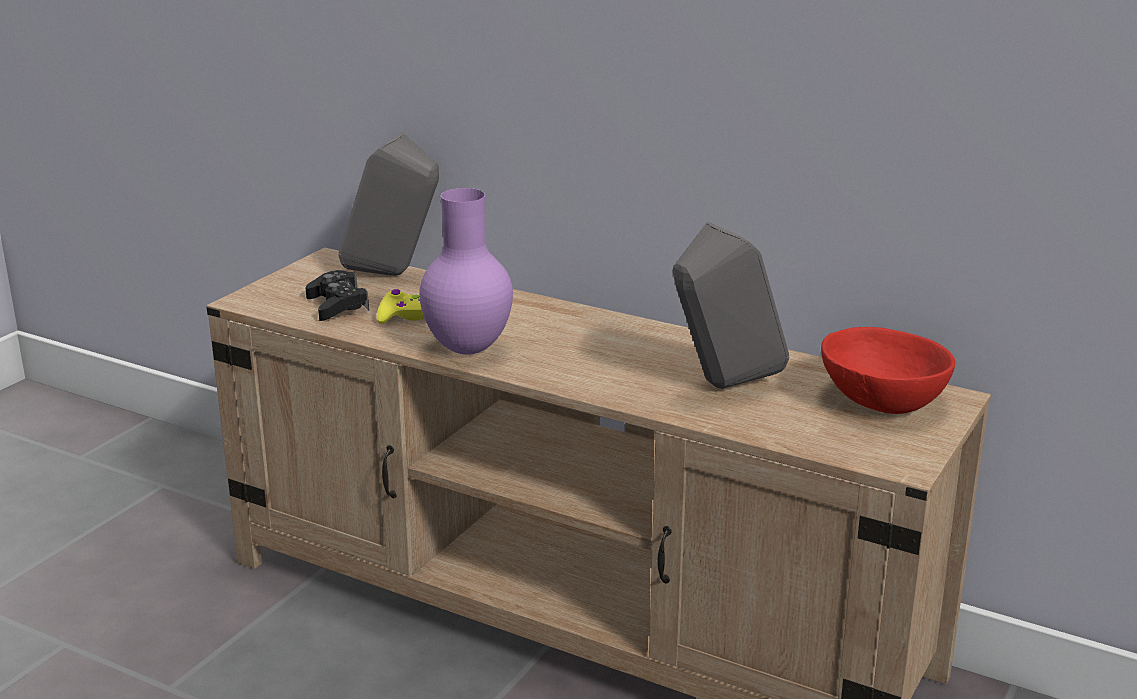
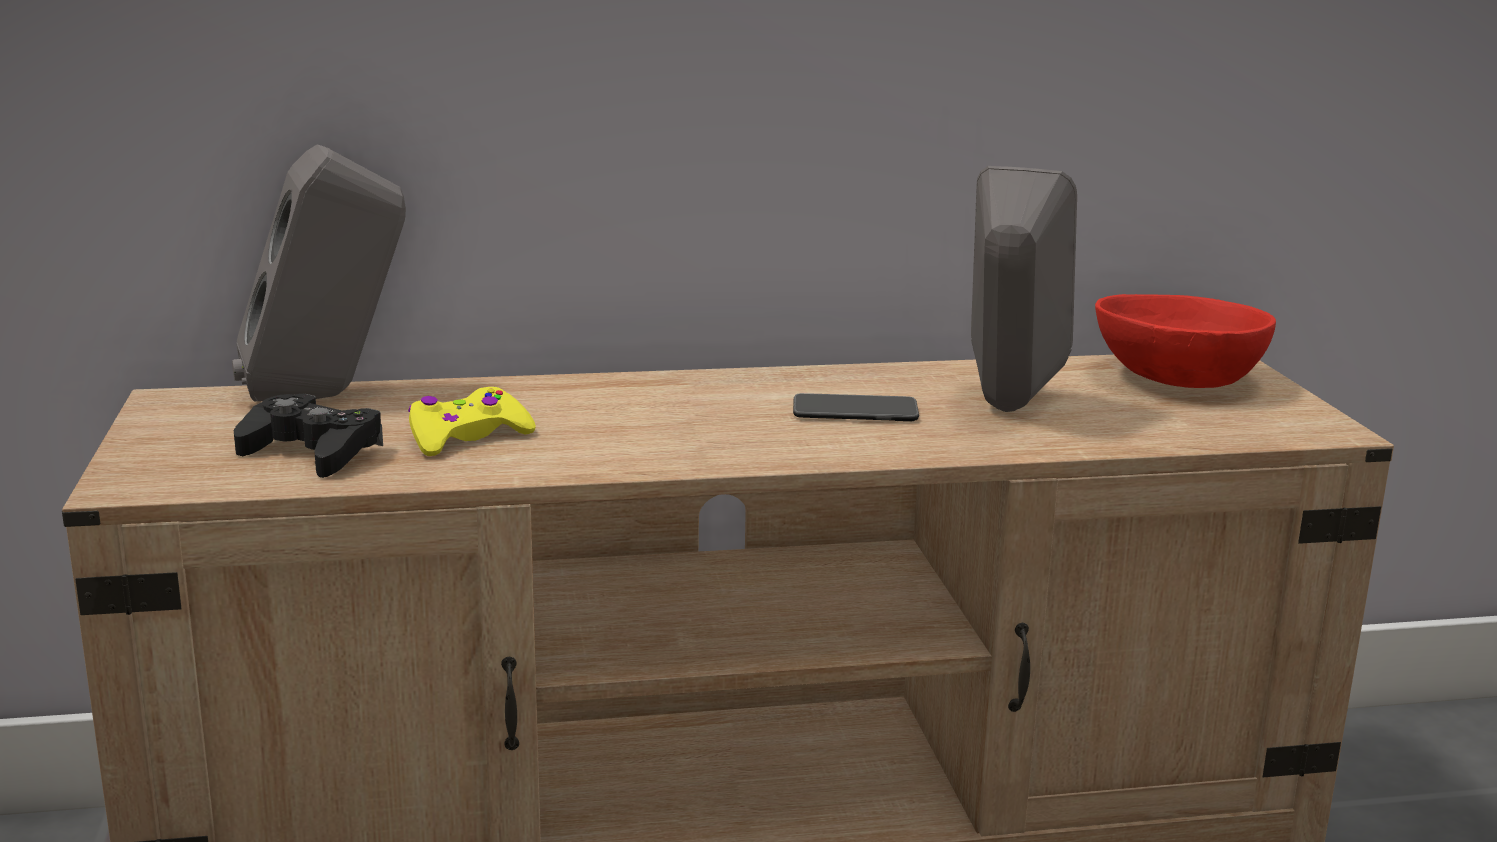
camera: 40 degrees left, 5 degrees down
purple vase [419,188,513,355] -> none
none -> phone [793,393,919,422]

